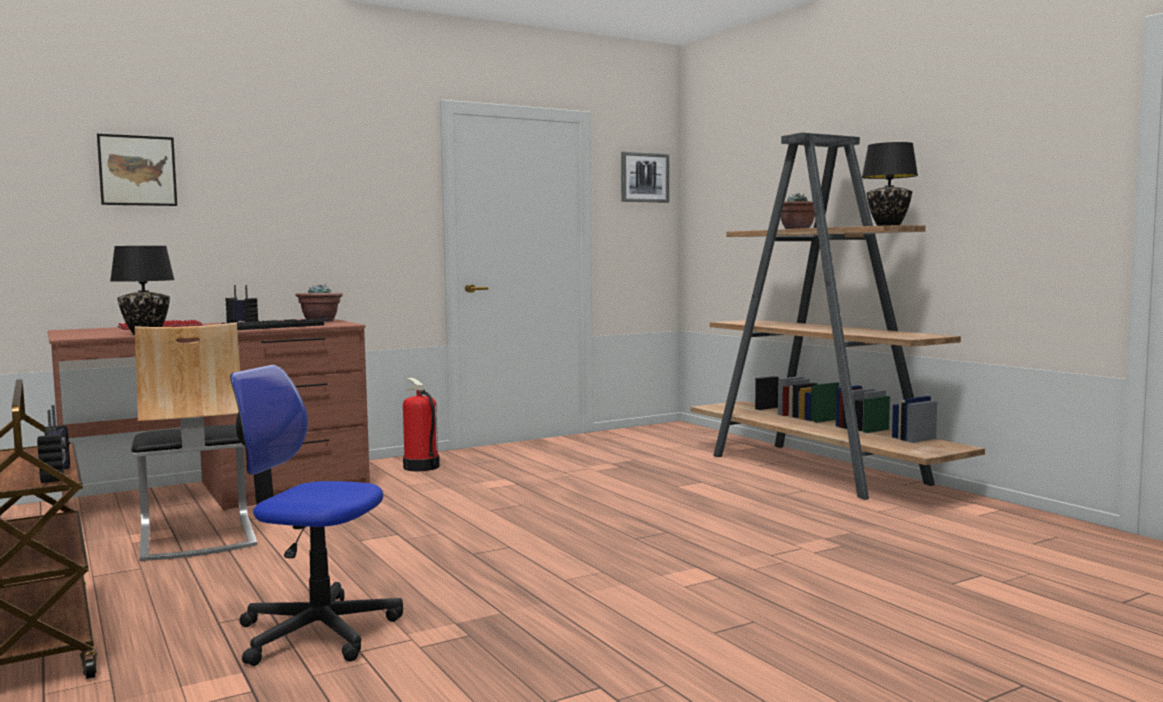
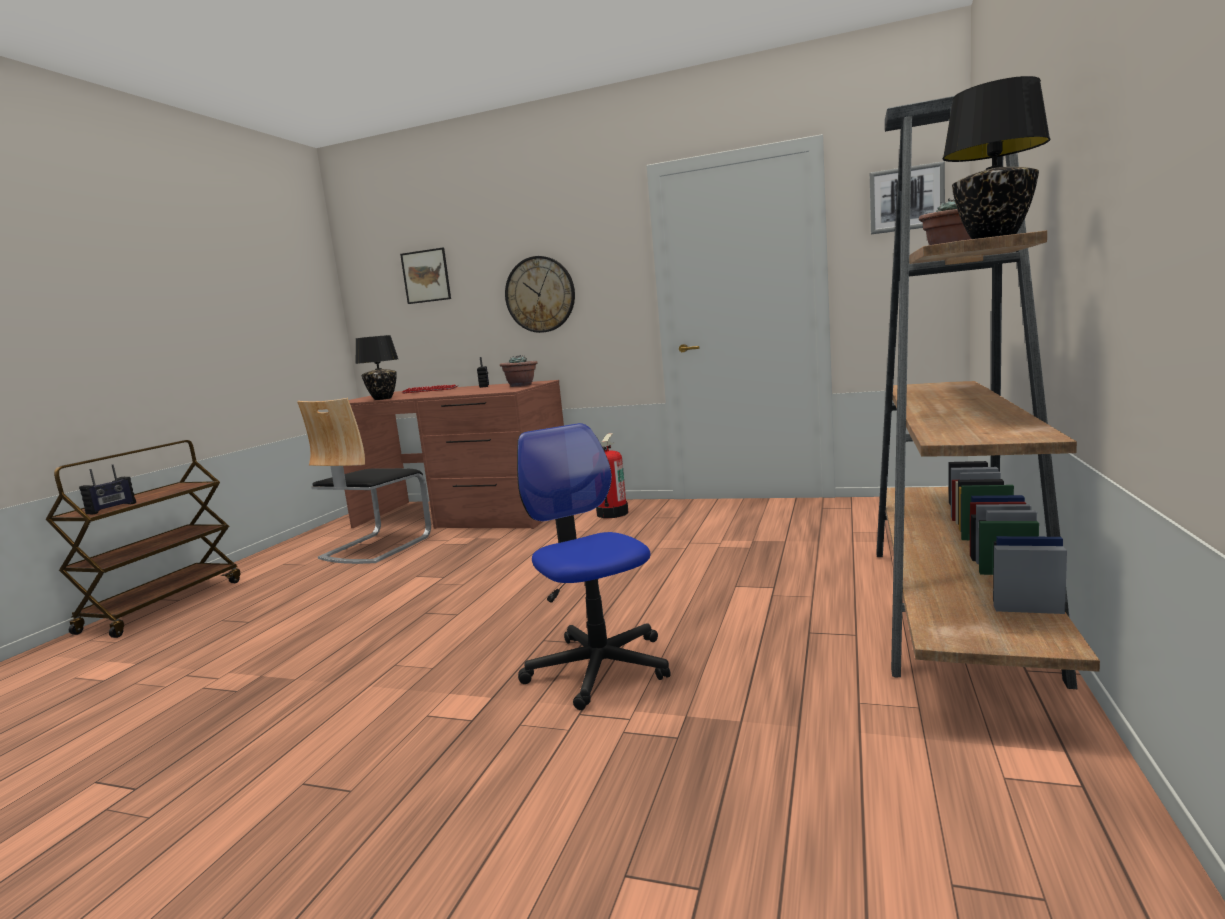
camera: 50 degrees right, 5 degrees up
keyboard [221,319,324,330] -> none
office chair [230,365,403,666] -> office chair moved to [517,423,671,710]
none -> wall clock [505,256,575,333]

